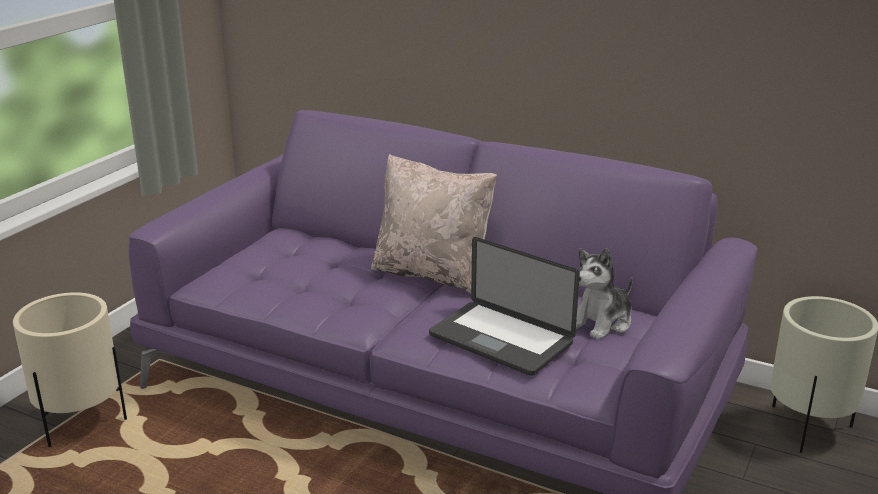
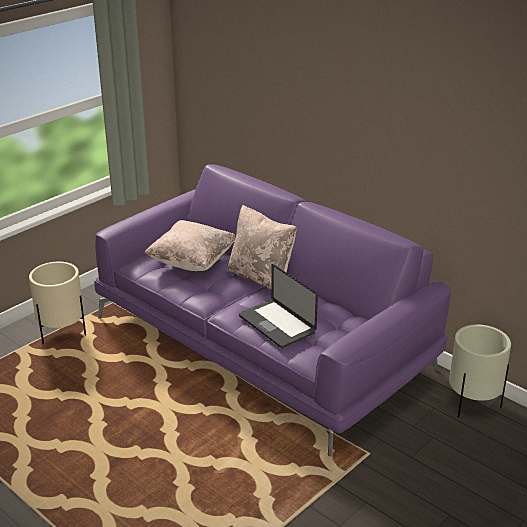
camera: 15 degrees right, 5 degrees up
plush toy [576,248,633,340] -> none
none -> beige pillow [144,220,235,271]

